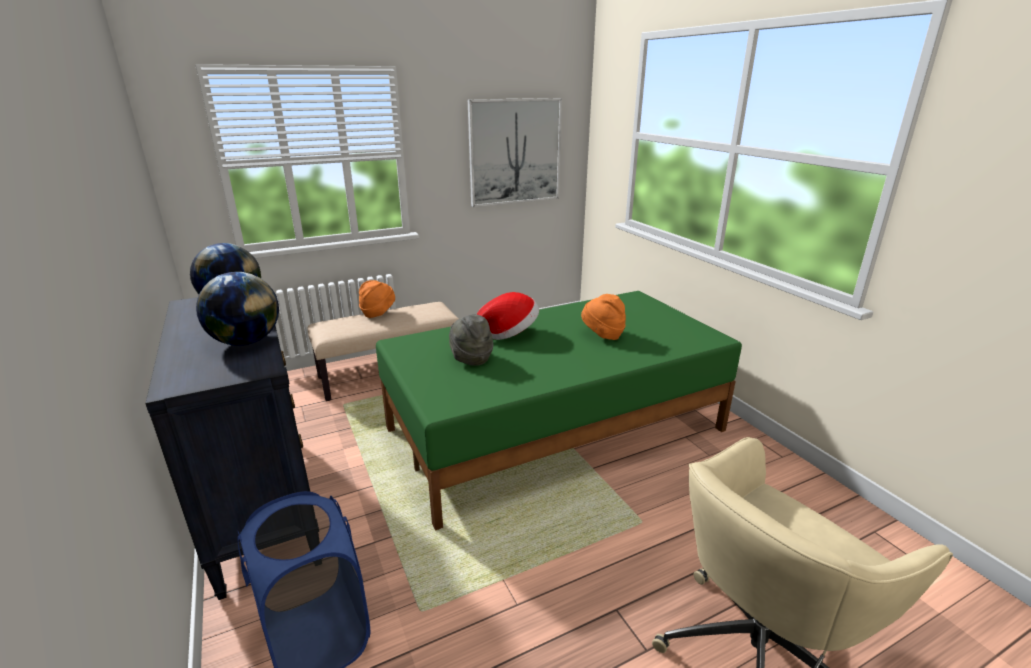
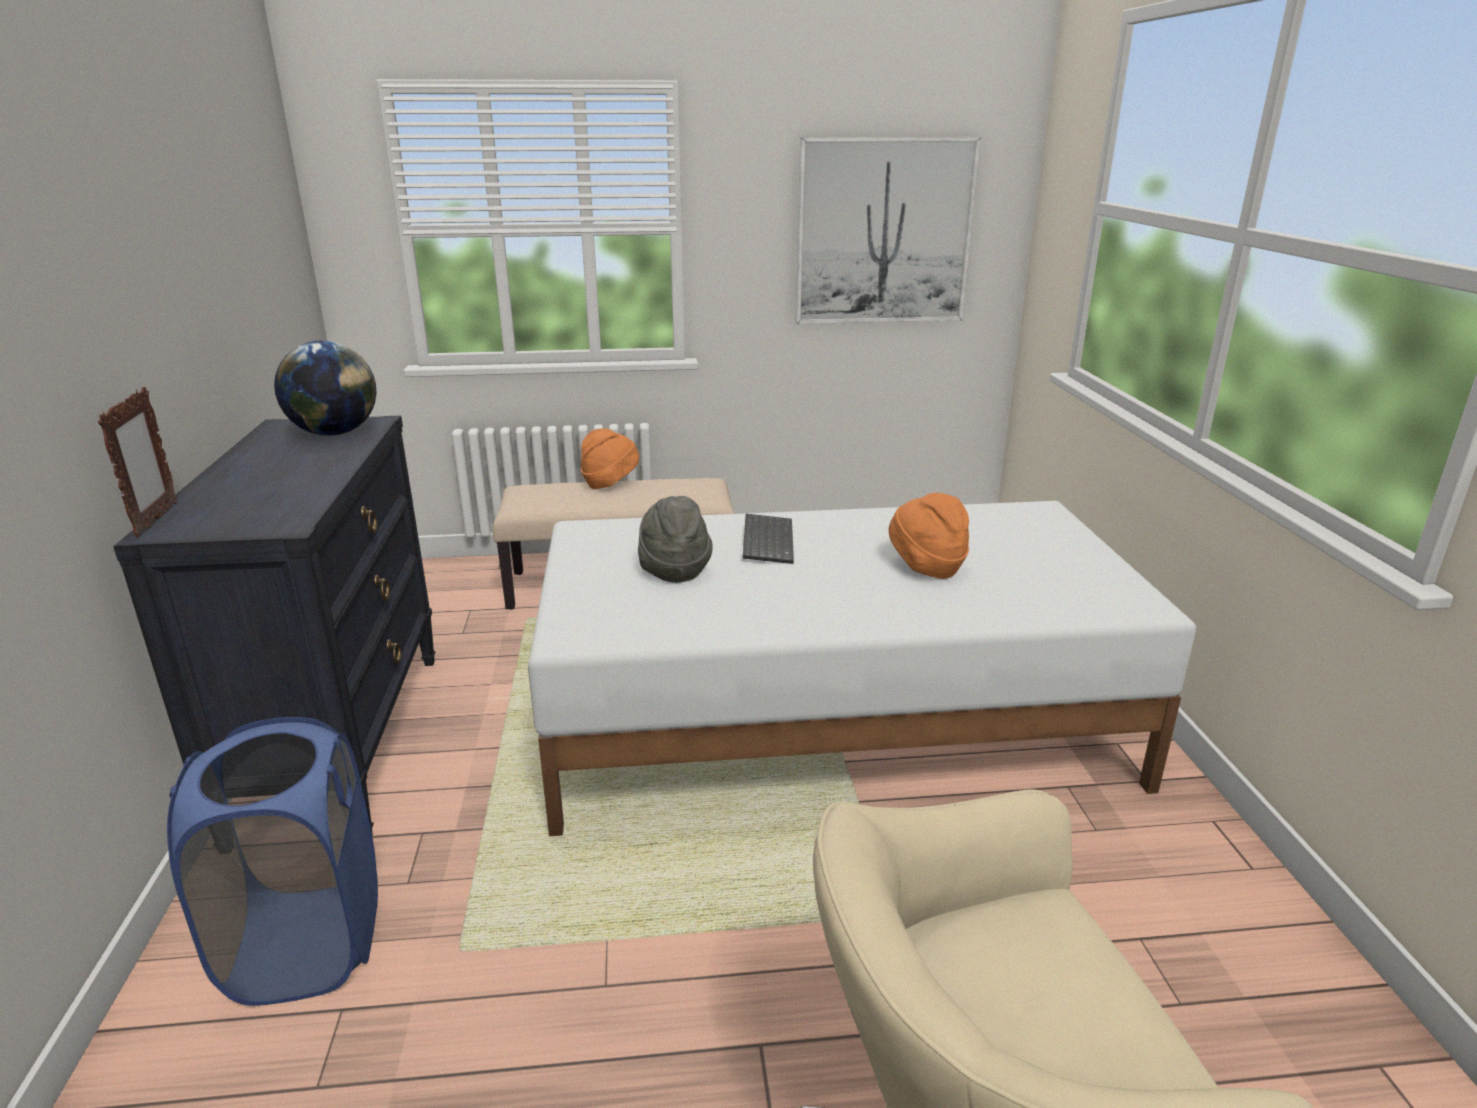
camera: 20 degrees right, 0 degrees up
globe [196,272,279,346] -> none
green bed [376,291,742,531] -> white bed [528,501,1196,836]
hat [477,292,539,340] -> keyboard [743,514,794,564]
none -> picture frame [98,387,177,537]

